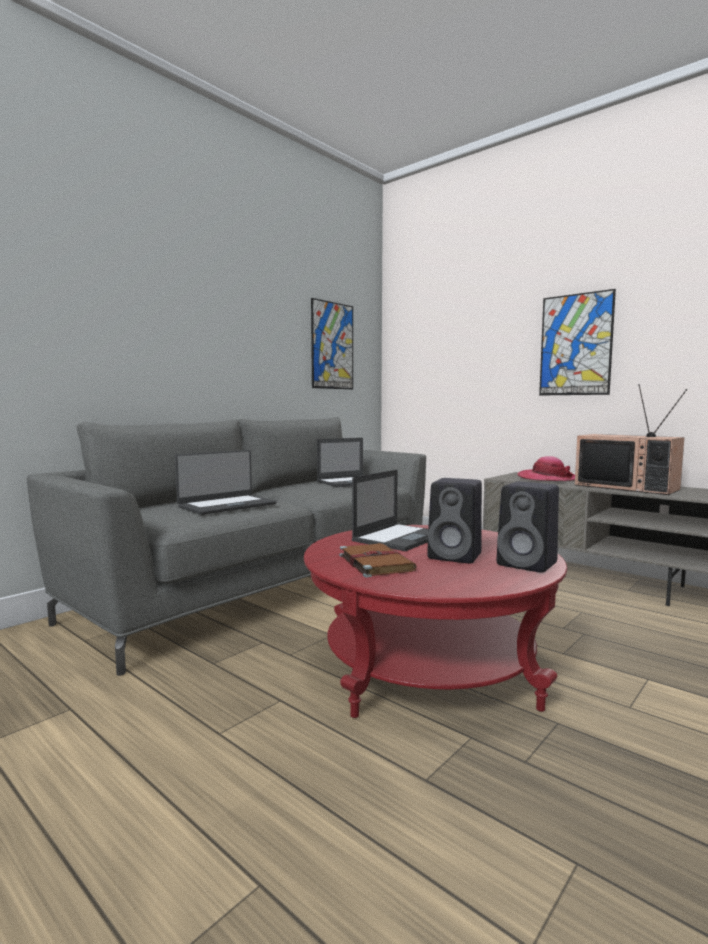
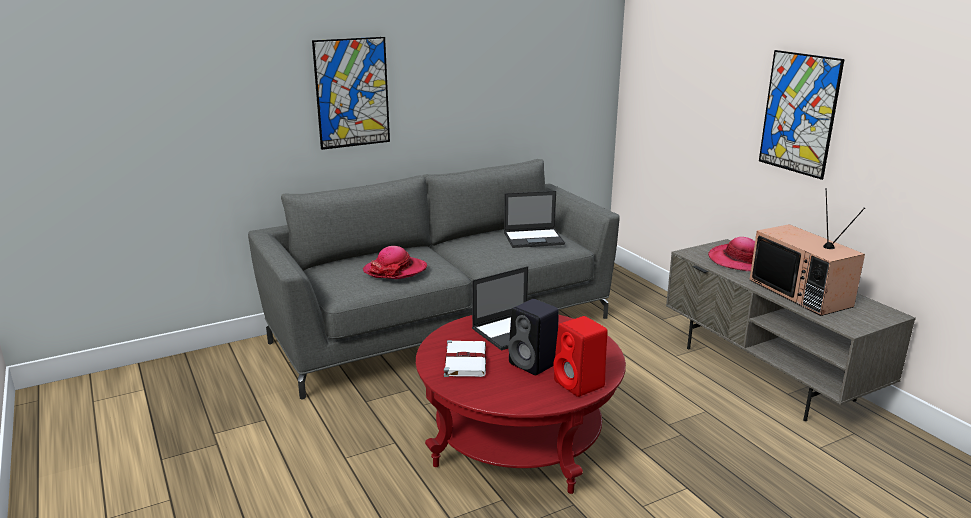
camera: 20 degrees right, 15 degrees up
laptop [175,450,276,515] -> hat [363,246,427,279]
picture [311,298,353,389] -> picture moved to [312,37,390,150]
brown book [339,543,417,578] -> white book [444,340,486,377]
black speaker [497,481,559,573] -> red speaker [553,316,608,397]

